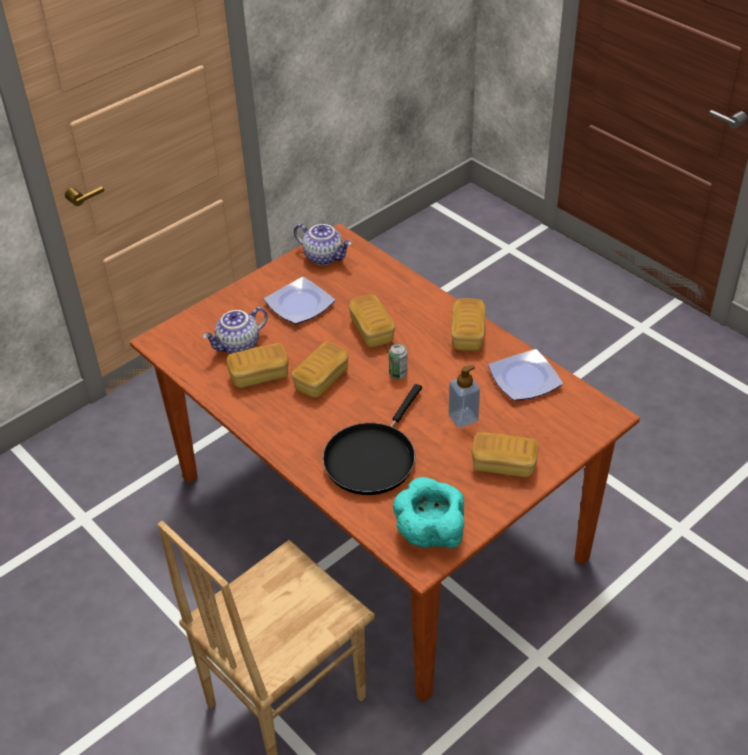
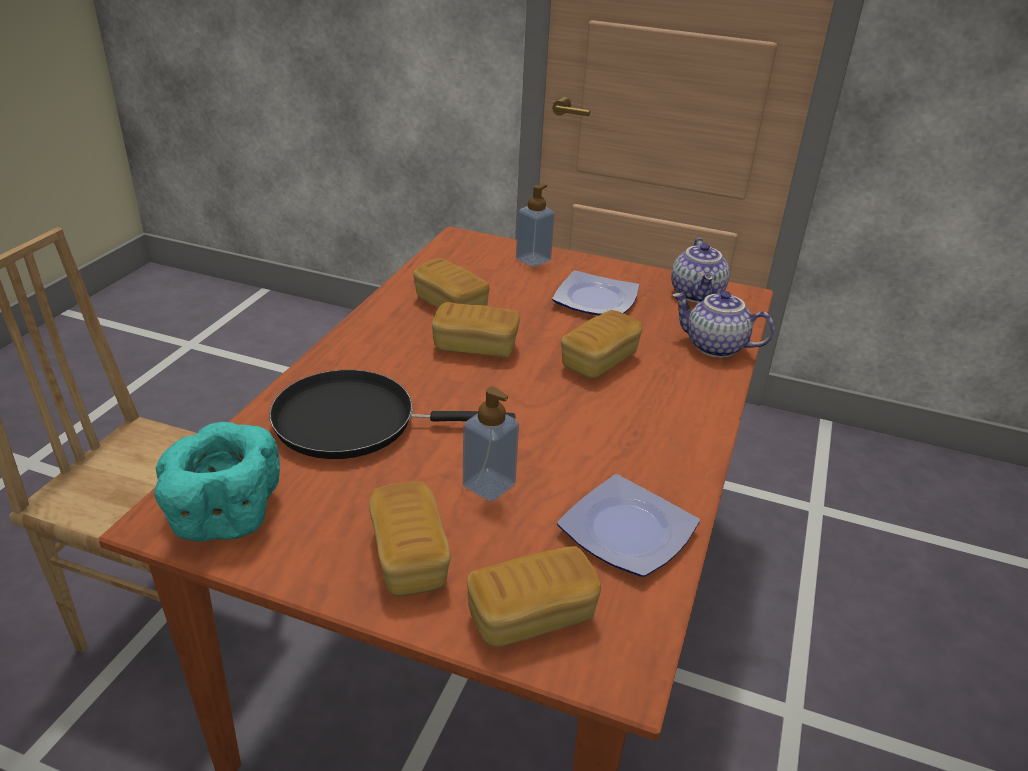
camera: 60 degrees right, 10 degrees down
teapot [203,307,268,354] -> teapot moved to [672,291,774,358]
can [389,343,408,379] -> none
bread [451,298,485,351] -> bread moved to [467,546,601,647]
none -> soap dispenser [516,184,555,267]

